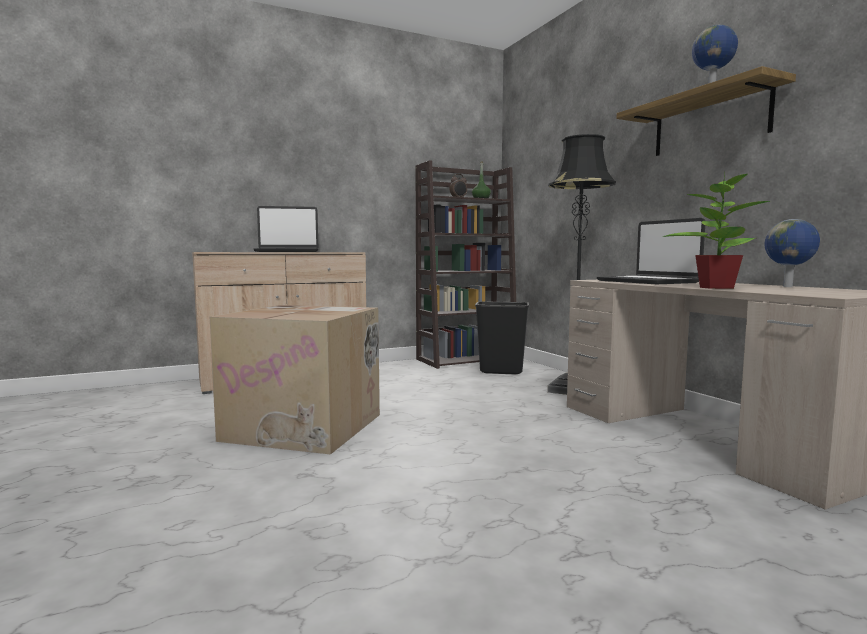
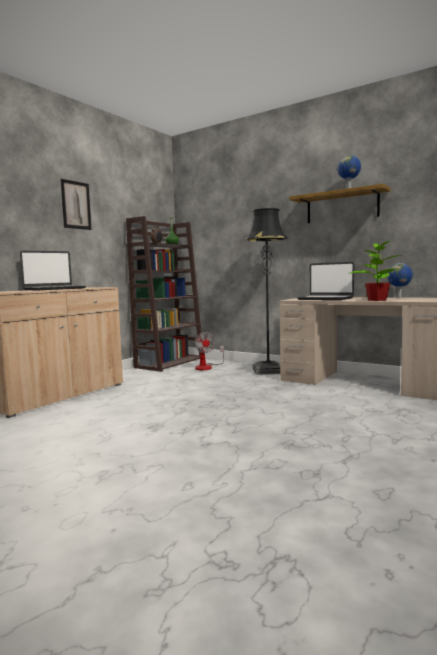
camera: 30 degrees left, 0 degrees up
cardboard box [210,305,380,454] -> none
black trash can [475,301,529,374] -> fan [195,332,224,370]
none -> picture [61,179,91,230]

